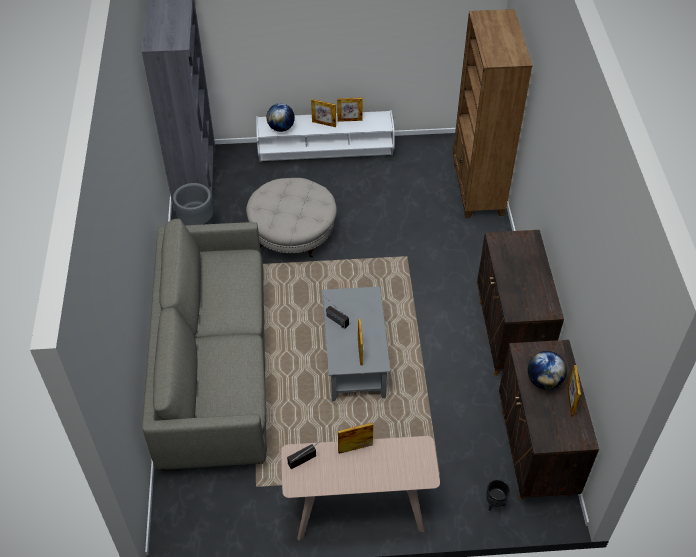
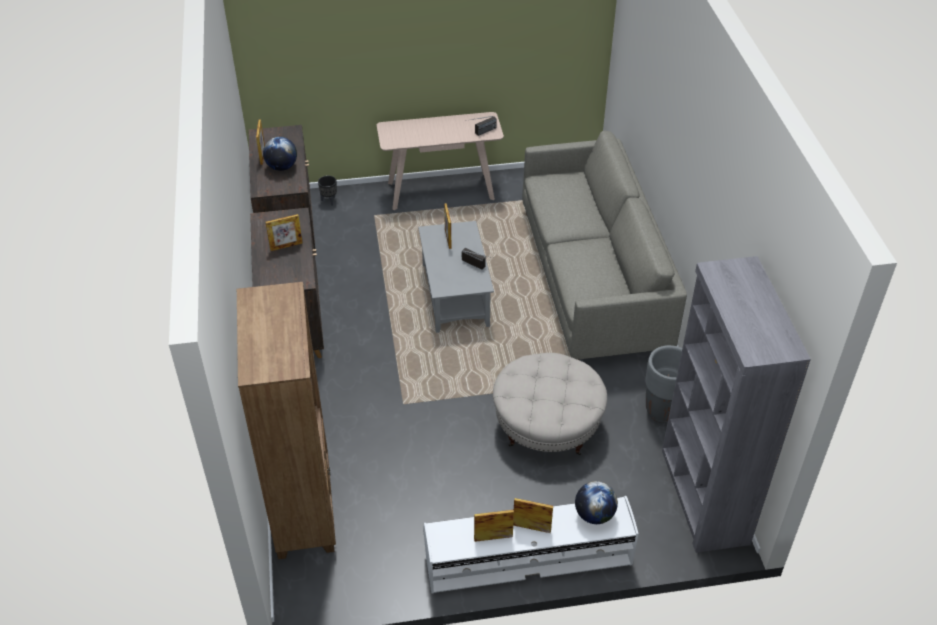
camera: 175 degrees right, 5 degrees down
picture frame [338,422,373,454] -> picture frame moved to [266,214,302,251]

